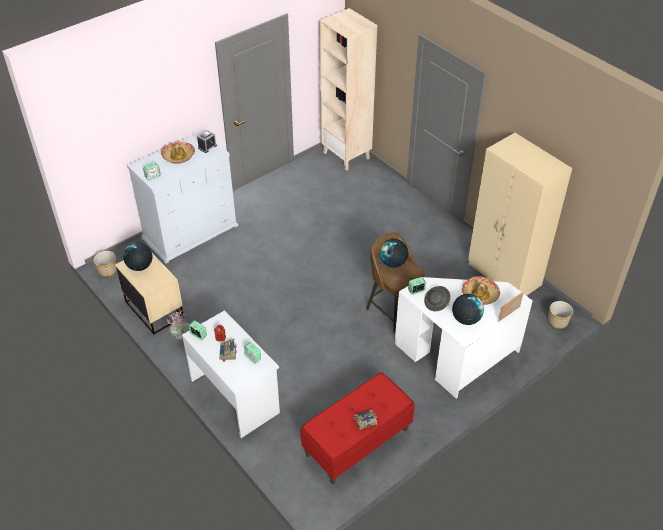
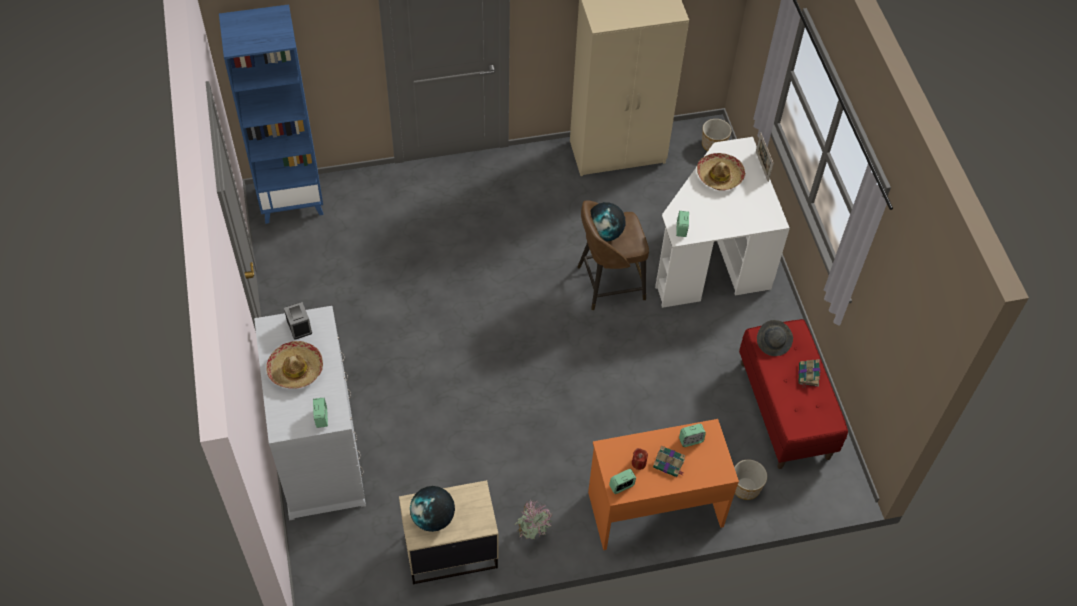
camera: 65 degrees left, 10 degrees up
planter [93,251,117,277] -> planter moved to [734,460,767,500]
white desk [182,310,280,438] -> orange desk [588,419,739,550]
beige bookcase [320,8,377,171] -> blue bookcase [219,4,323,224]
grey hat [424,286,450,311] -> grey hat moved to [757,320,793,356]
globe [452,294,484,325] -> none

